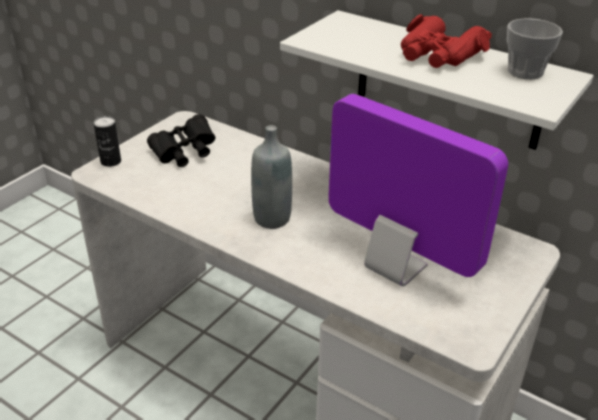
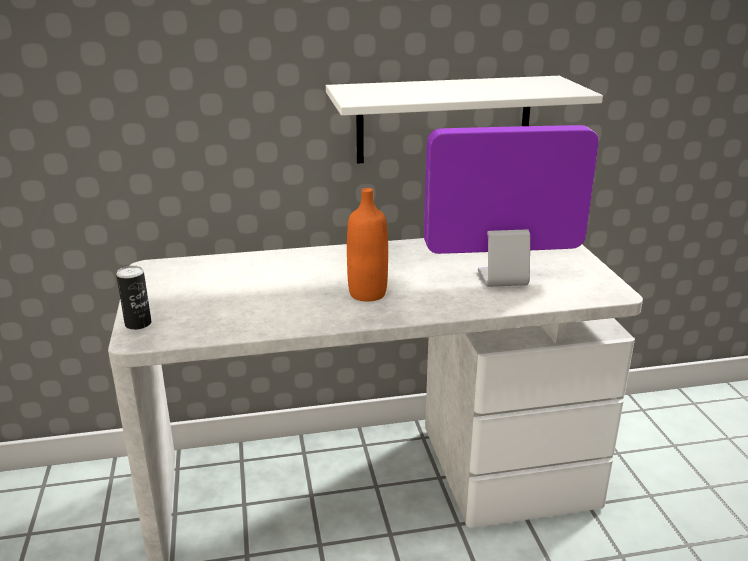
camera: 45 degrees left, 10 degrees down
black binoculars [147,114,215,167] -> none
grey bottle [251,125,292,229] -> orange bottle [347,188,388,301]
red binoculars [401,14,492,68] -> none
cup [507,18,563,79] -> none

